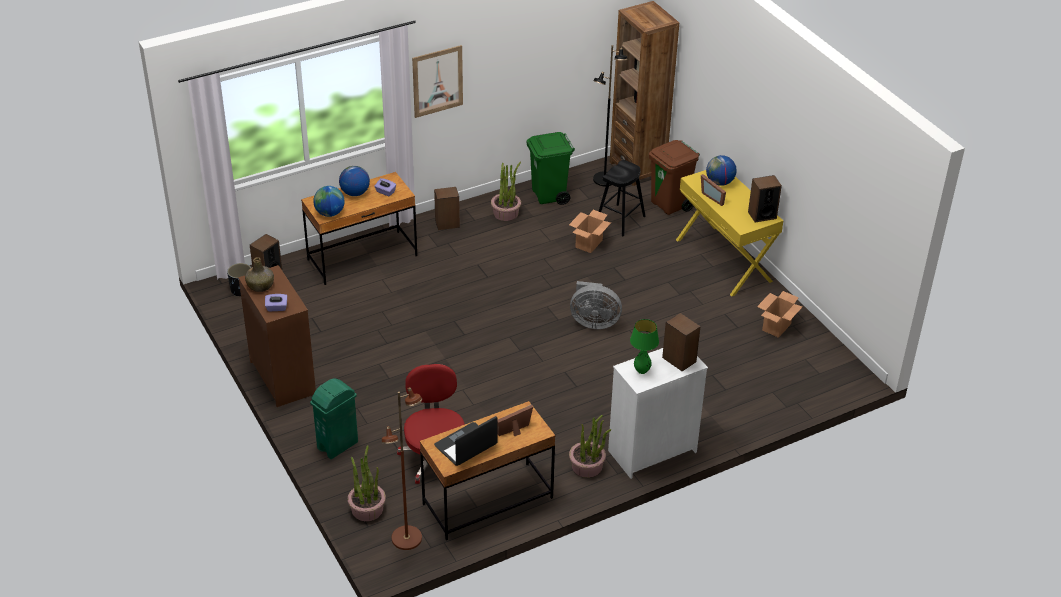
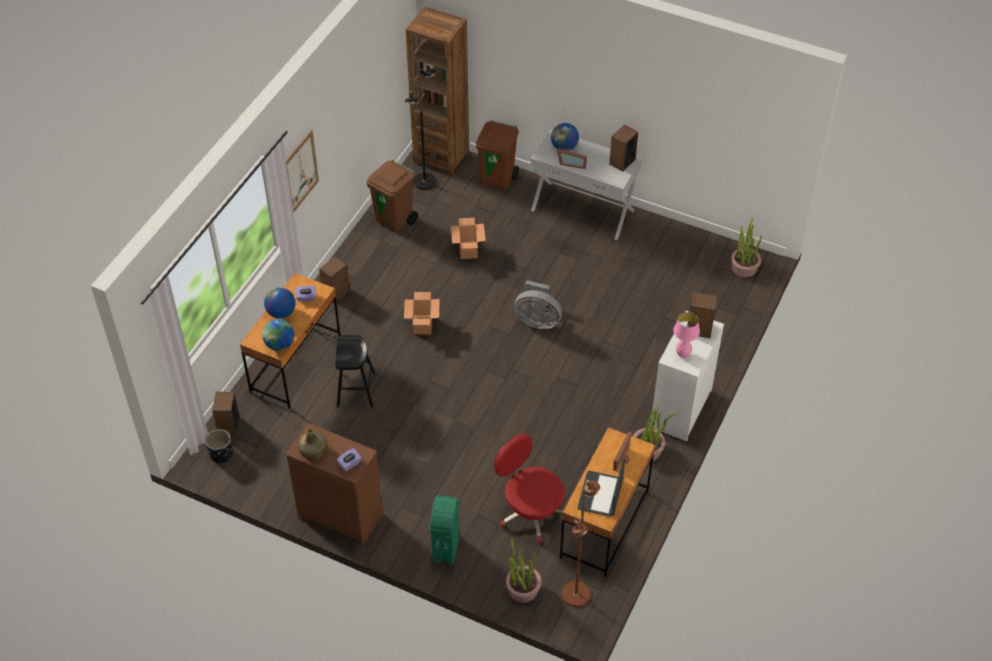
camera: 35 degrees left, 10 degrees up
potted plant [491,162,521,221] -> potted plant moved to [731,217,762,277]
green trash can [527,132,575,205] -> brown trash can [366,160,418,233]
grey fan [570,281,622,329] -> grey fan turned 45 degrees clockwise [514,280,562,329]
black stool [598,160,646,236] -> black stool moved to [335,335,375,408]
green table lamp [630,319,659,374] -> pink table lamp [673,312,700,358]
yellow console table [676,170,783,297] -> white console table [531,129,642,240]
cardboard box [757,291,802,338] -> cardboard box moved to [404,292,440,335]

